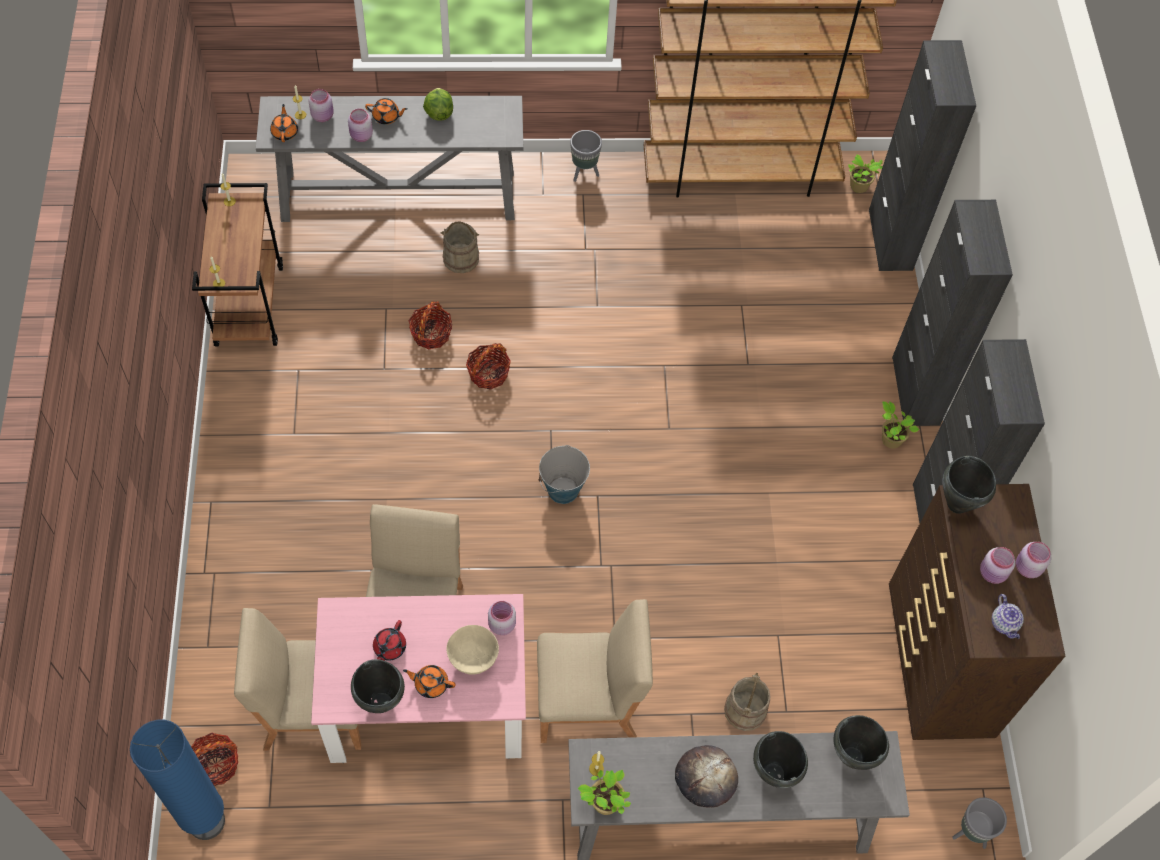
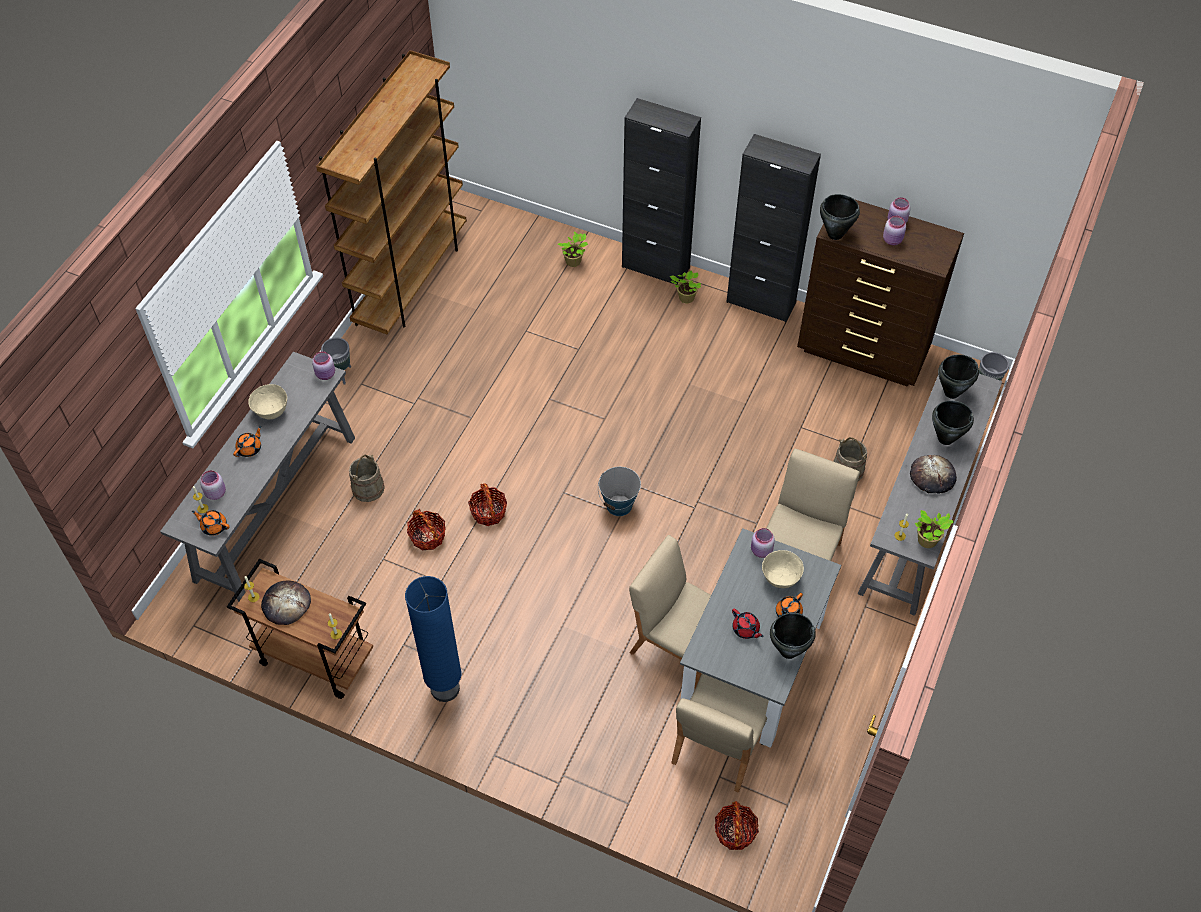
camera: 60 degrees left, 5 degrees down
blue floor lamp [130,720,225,840] -> blue floor lamp moved to [405,576,461,702]
pink dining table [311,594,526,763] -> grey dining table [680,528,841,748]
pink jar [348,109,373,142] -> pink jar moved to [312,351,335,380]
lettuce [423,88,453,121] -> beige bowl [248,384,287,419]
potted plant [848,154,883,193] -> potted plant moved to [558,232,588,267]
black cabinet [869,40,976,271] -> none
teapot [992,594,1024,639] -> none
none -> bread [261,581,311,625]

